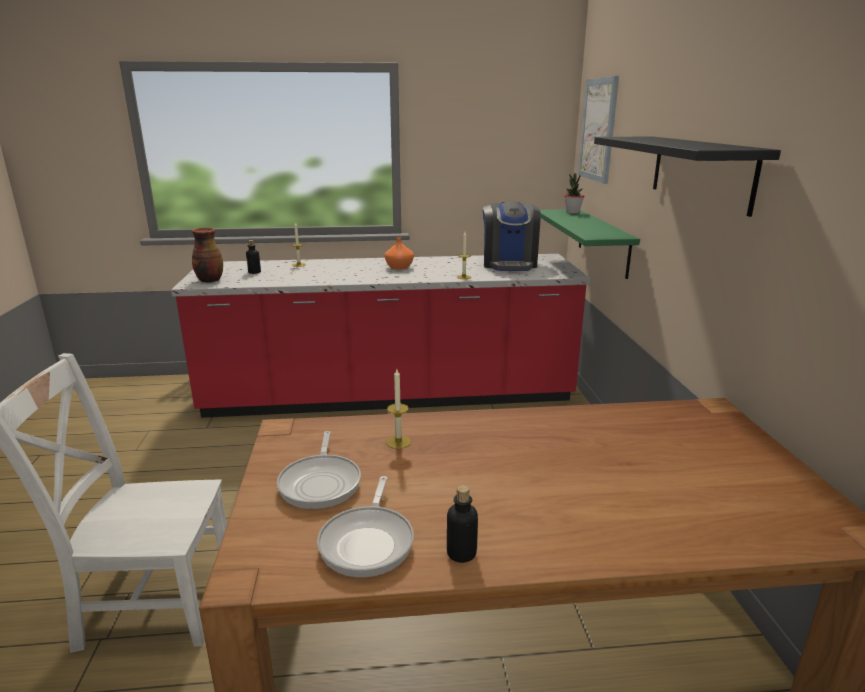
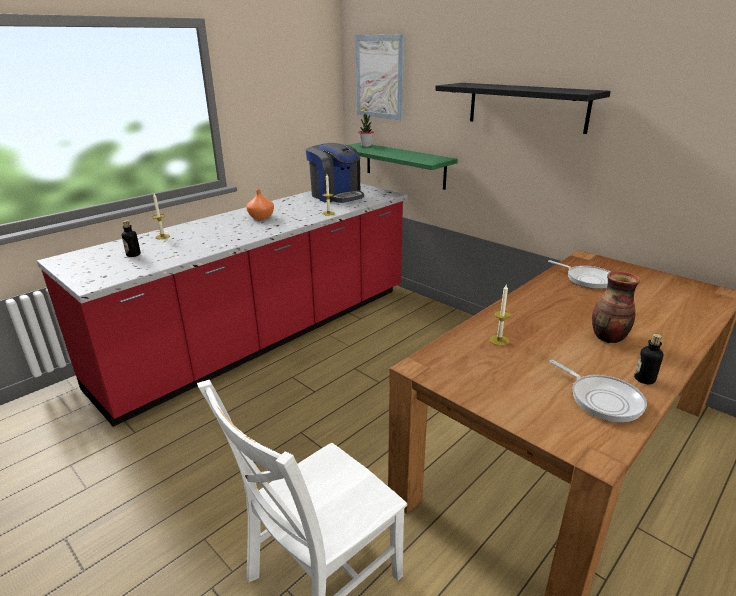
camera: 40 degrees left, 5 degrees up
vase [192,228,223,283] -> vase moved to [592,271,640,343]
frying pan [277,431,361,509] -> frying pan moved to [548,260,610,289]

